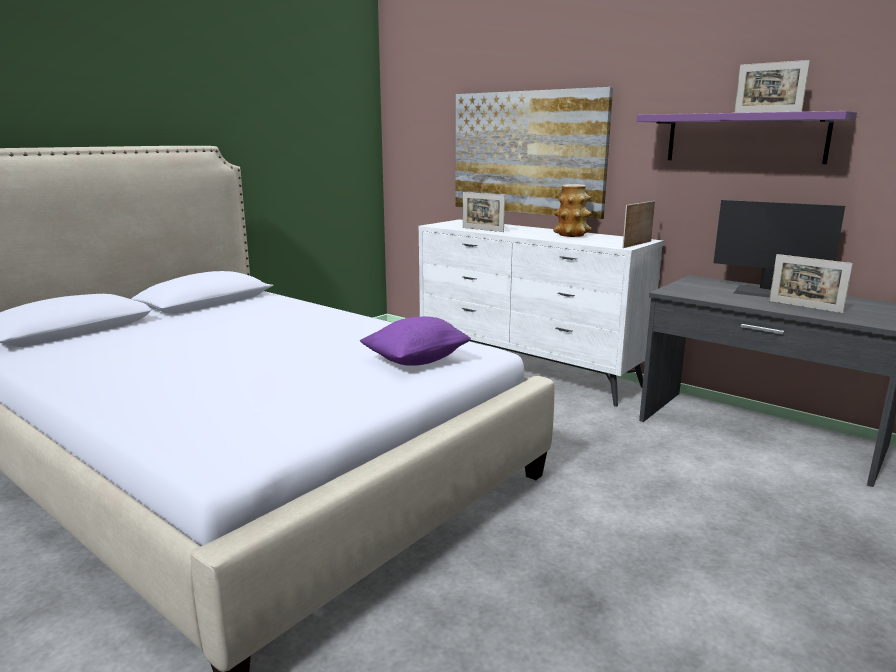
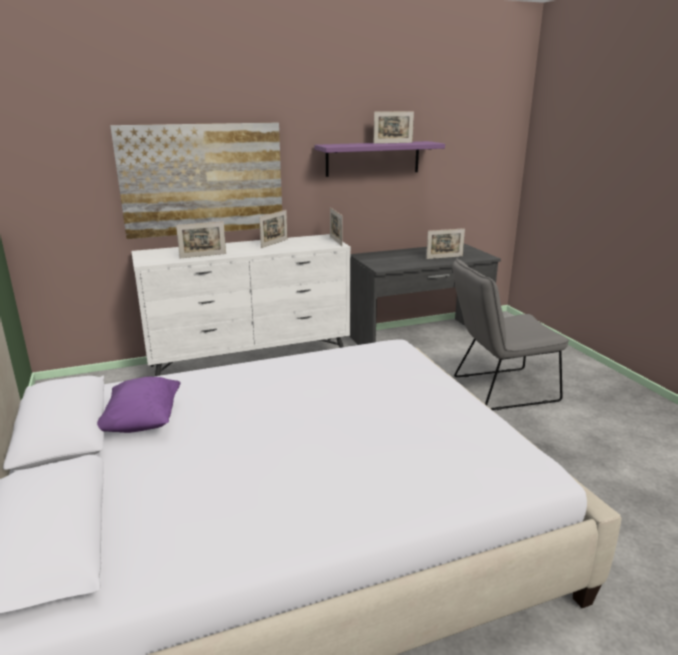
camera: 60 degrees left, 5 degrees up
purple pillow [360,316,471,365] -> purple pillow moved to [97,377,181,433]
vase [553,184,592,237] -> picture frame [259,210,287,248]
monitor [713,200,845,298] -> none
none -> grey chair [452,258,570,410]

